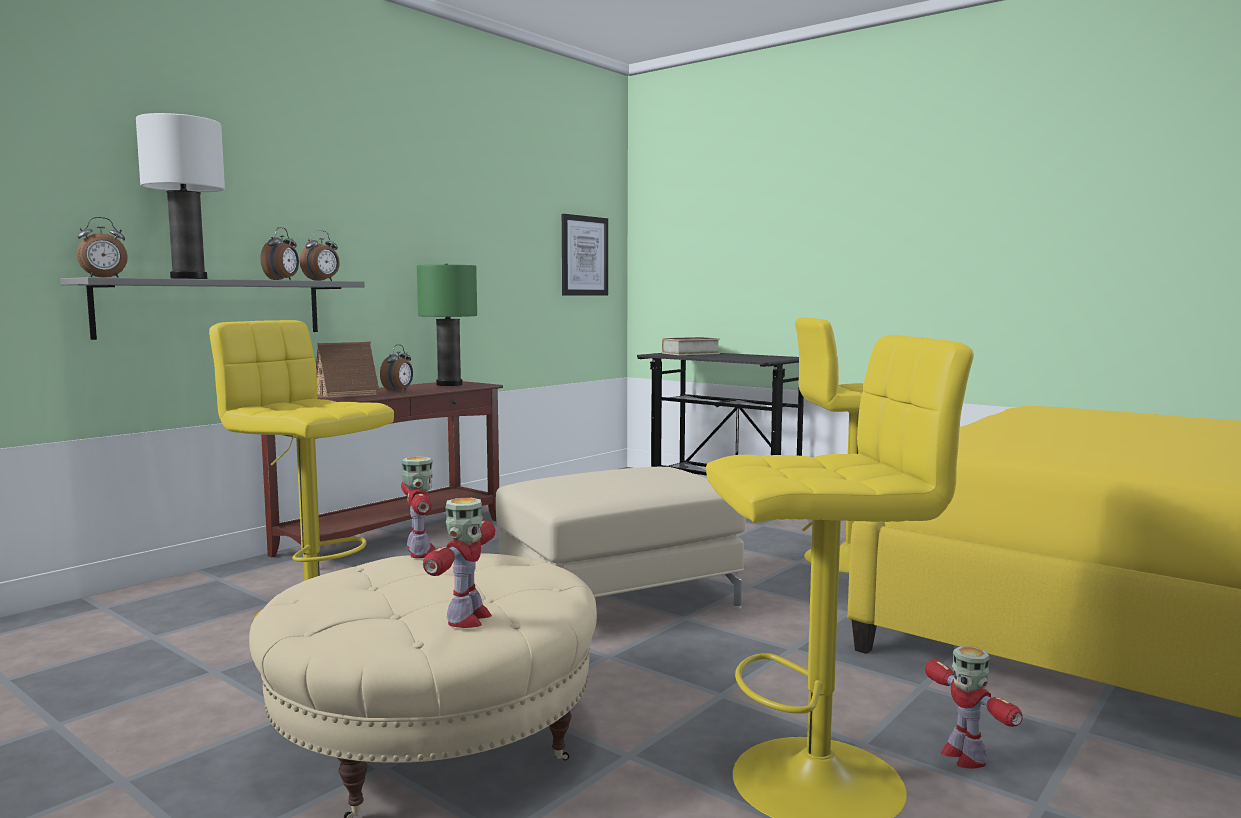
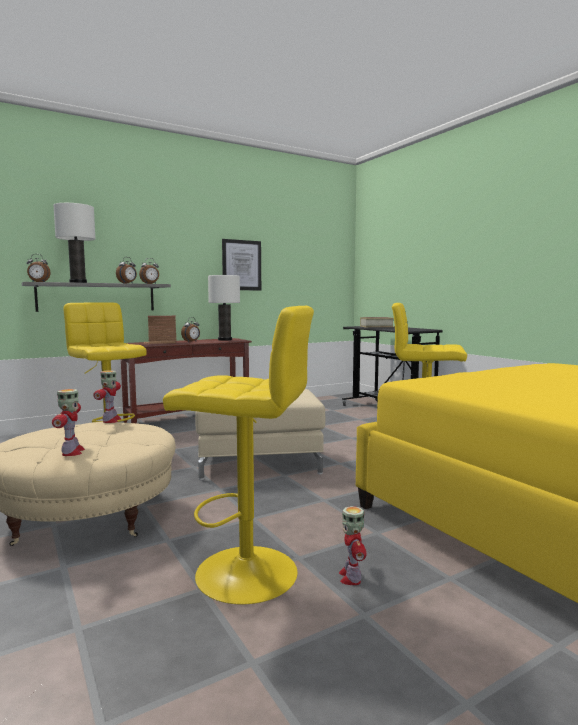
camera: 20 degrees right, 0 degrees up
green table lamp [417,264,477,386] -> white table lamp [208,275,240,341]
toy robot [423,498,496,628] -> toy robot turned 45 degrees counterclockwise [52,389,85,456]
picture [562,214,608,295] -> picture moved to [222,239,261,290]

